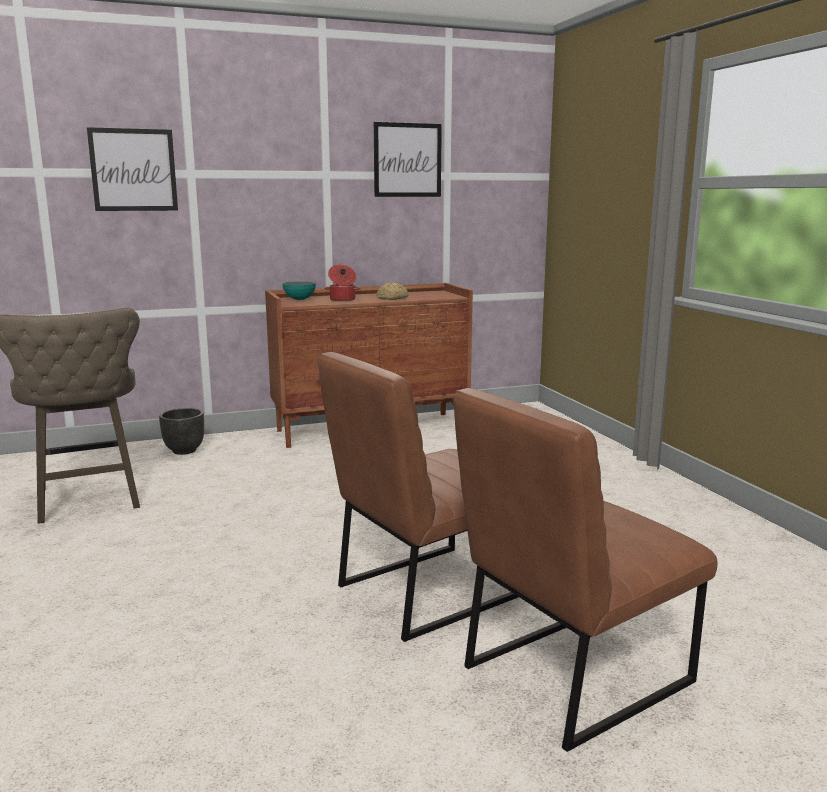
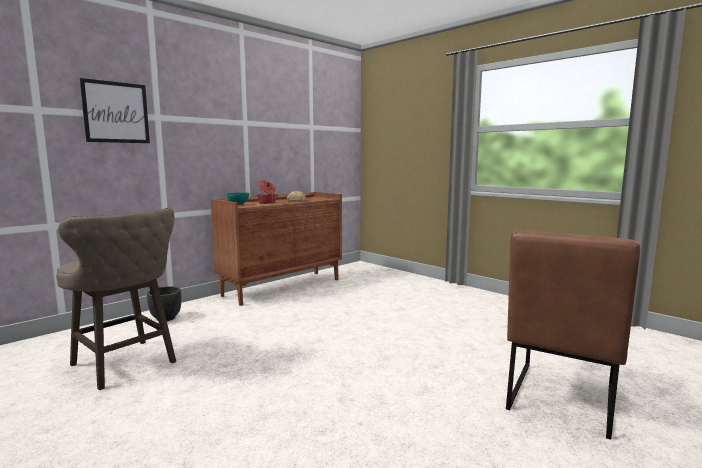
camera: 25 degrees left, 5 degrees down
brown chair [318,352,518,642] -> none
picture [374,122,442,197] -> none

